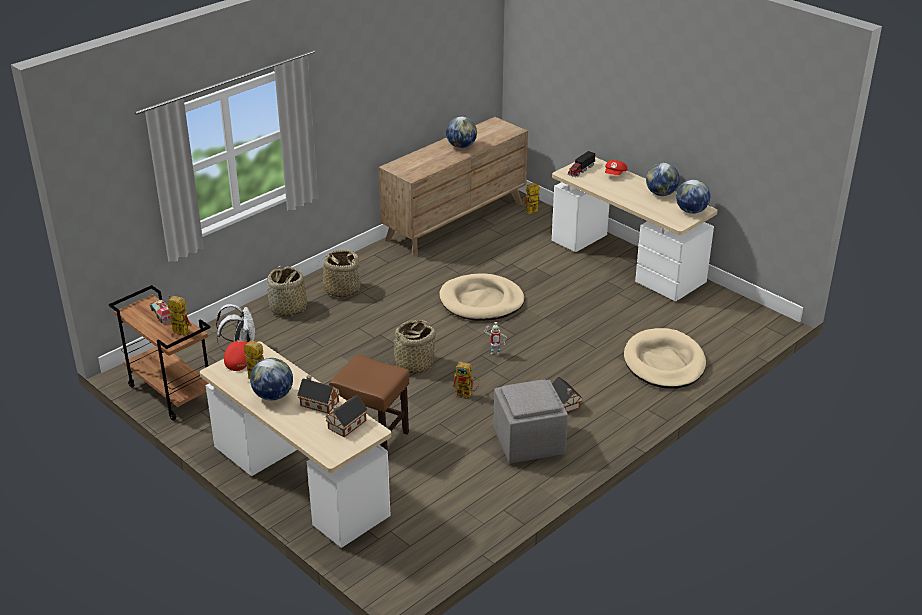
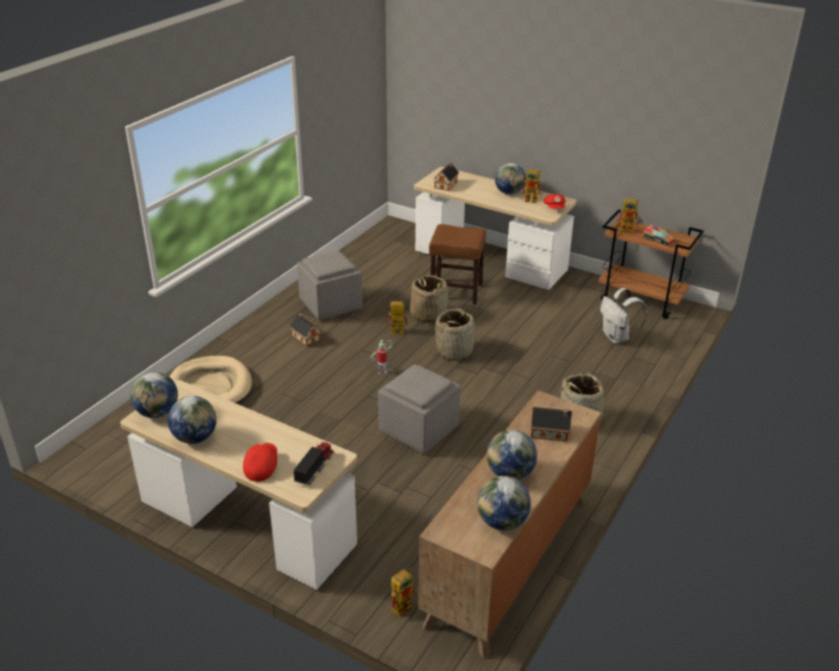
camera: 165 degrees right, 0 degrees up
basket [267,266,307,316] -> basket moved to [410,275,448,323]
toy house [297,375,340,414] -> toy house moved to [531,407,572,442]
beige dog bed [440,273,525,321] -> grey ottoman [378,364,461,454]
none -> globe [477,476,531,531]

